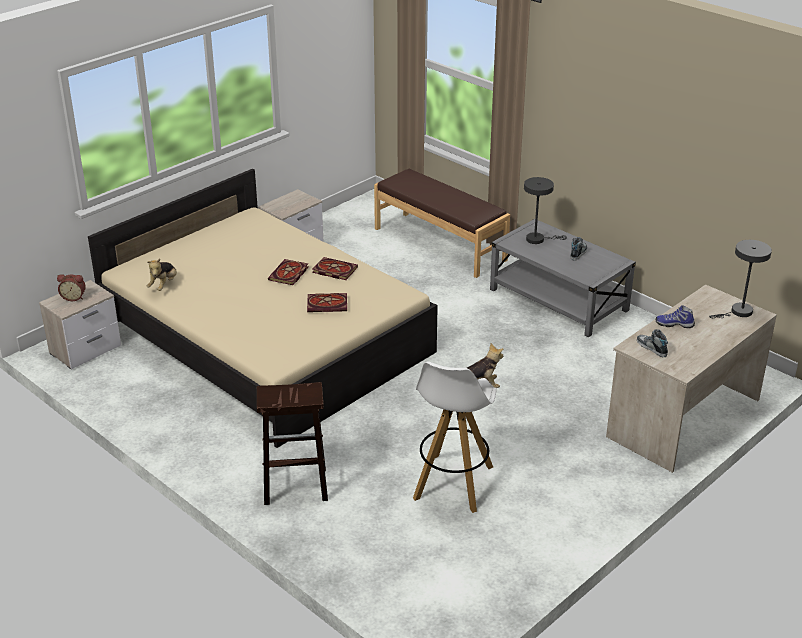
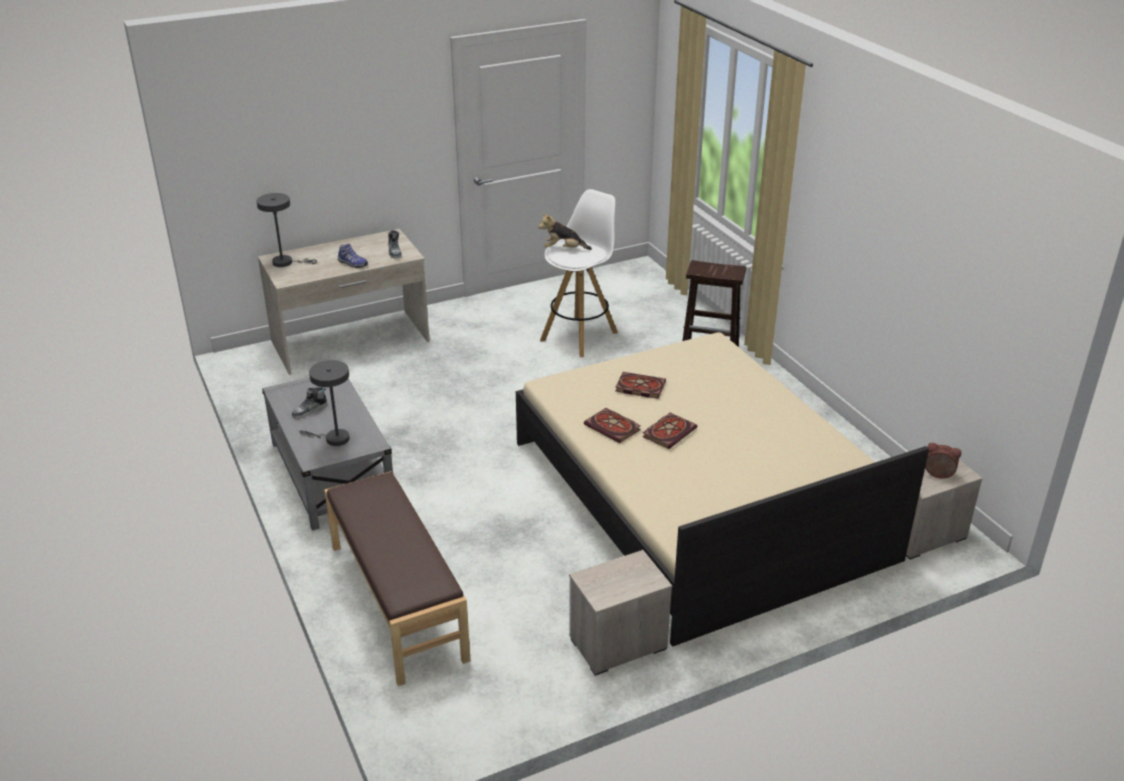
camera: 160 degrees left, 0 degrees up
plush toy [147,259,177,291] -> none

